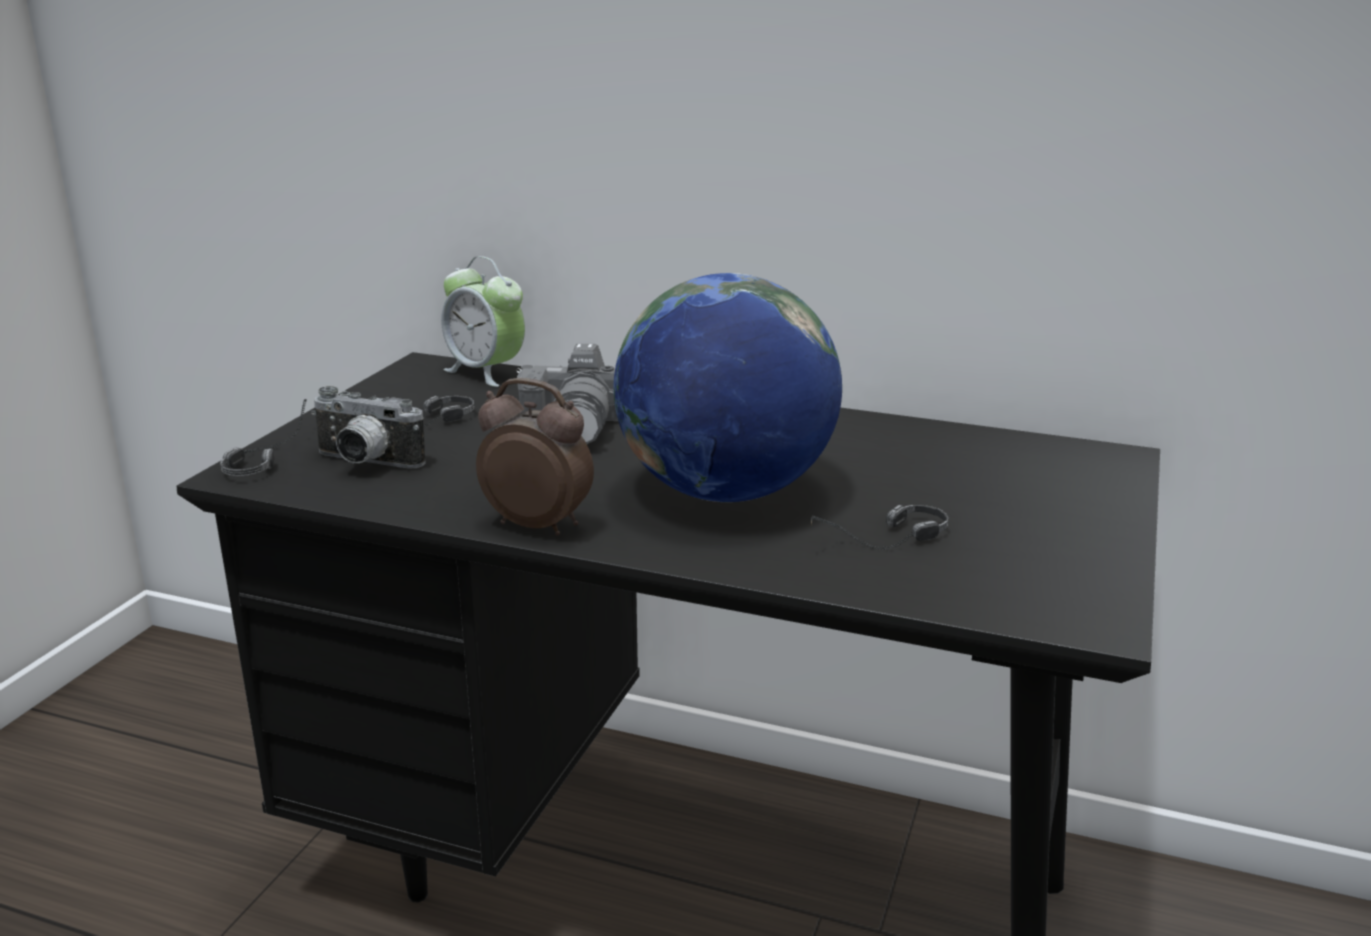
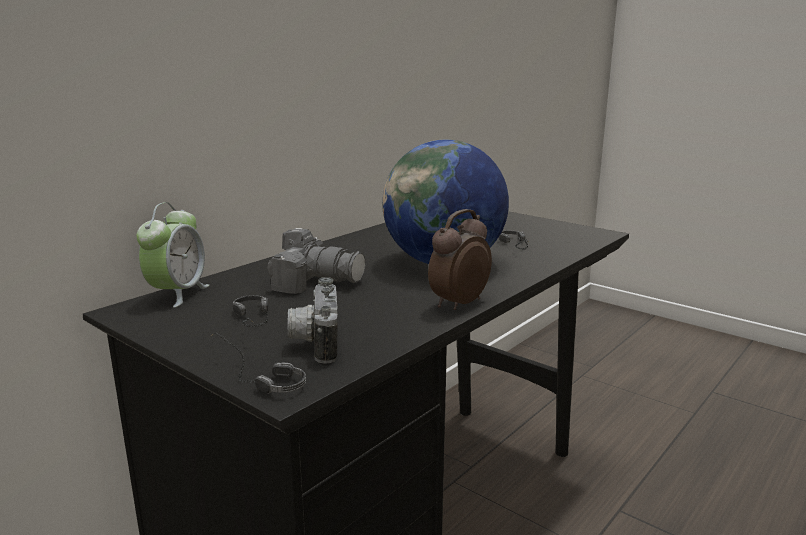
camera: 70 degrees left, 5 degrees down
camera [311,386,426,468] -> camera turned 135 degrees clockwise [288,277,338,364]
alarm clock [441,256,525,387] -> alarm clock turned 45 degrees counterclockwise [137,202,209,307]

